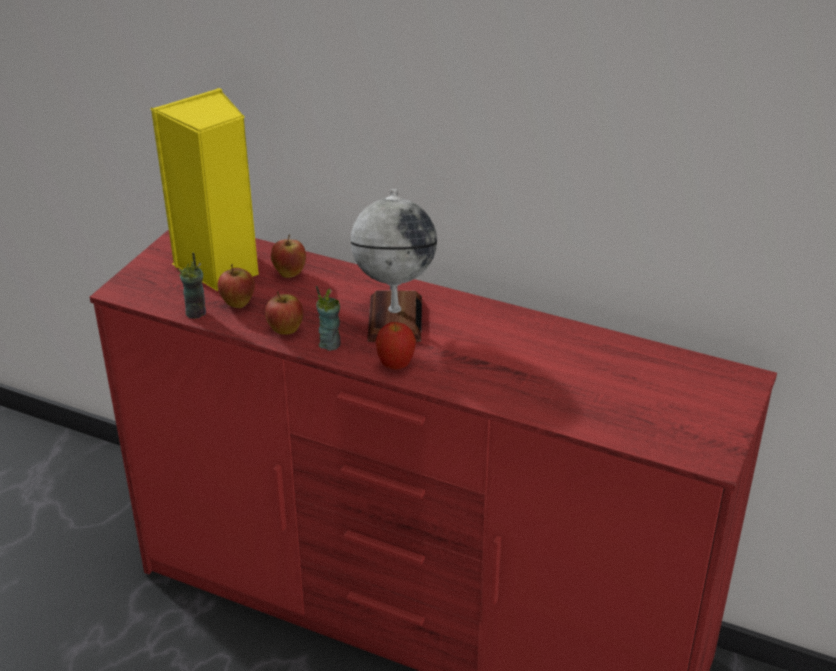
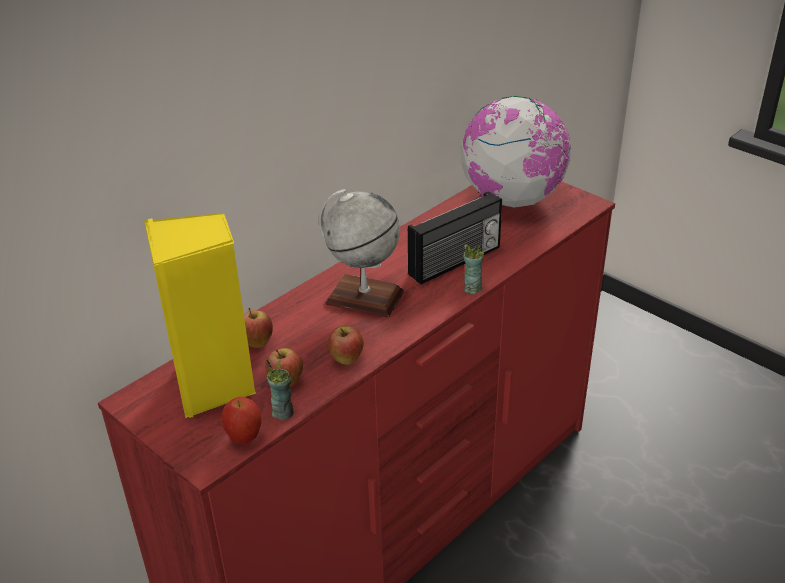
camera: 70 degrees left, 0 degrees up
cup [316,286,341,351] -> cup moved to [463,244,484,294]
apple [376,322,416,369] -> apple moved to [221,397,261,444]
none -> radio [408,191,502,284]
none -> globe [461,96,571,208]

